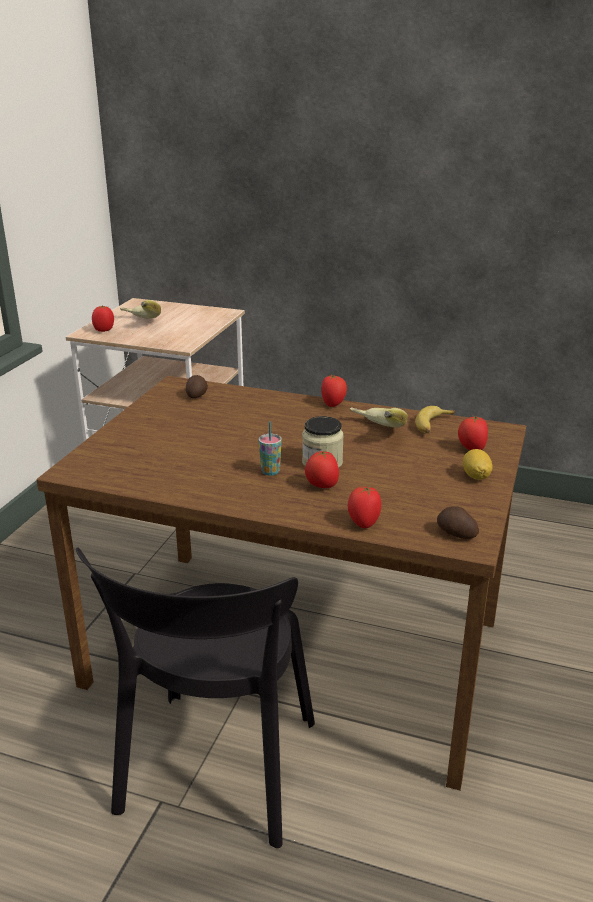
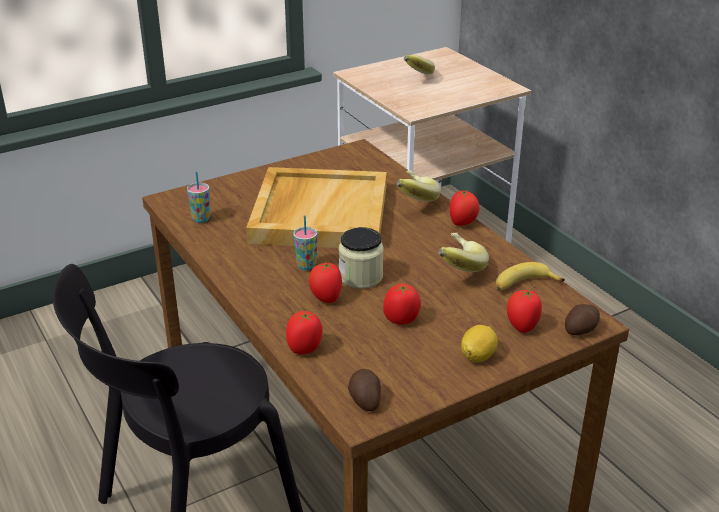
camera: 40 degrees right, 5 degrees up
tomato [92,305,114,332] -> tomato moved to [383,284,421,325]
potato [186,375,208,398] -> potato moved to [565,304,600,335]
none -> cup [187,171,210,223]
none -> beige tray [246,167,387,248]
none -> banana [397,170,441,202]

